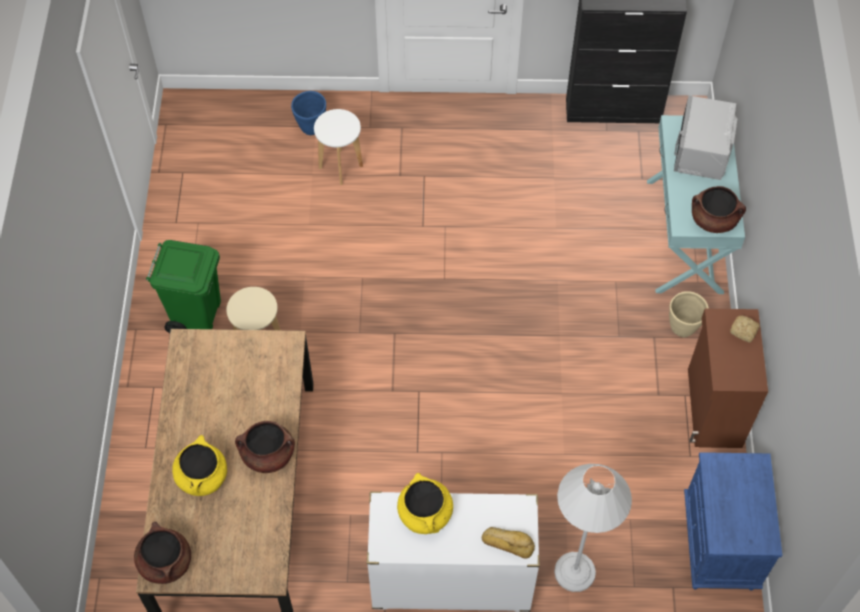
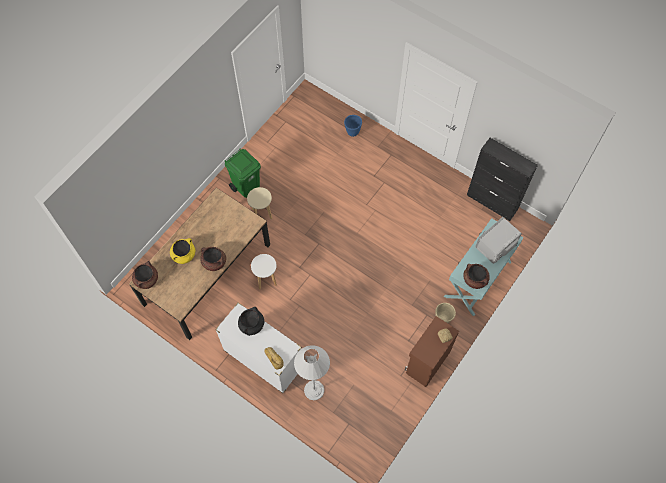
camera: 35 degrees right, 5 degrees up
white stool [314,109,363,185] -> white stool moved to [251,254,277,289]
yellow cooking pot [397,473,453,534] -> black cooking pot [238,307,264,336]
blue nightstand [684,452,782,591] -> none

